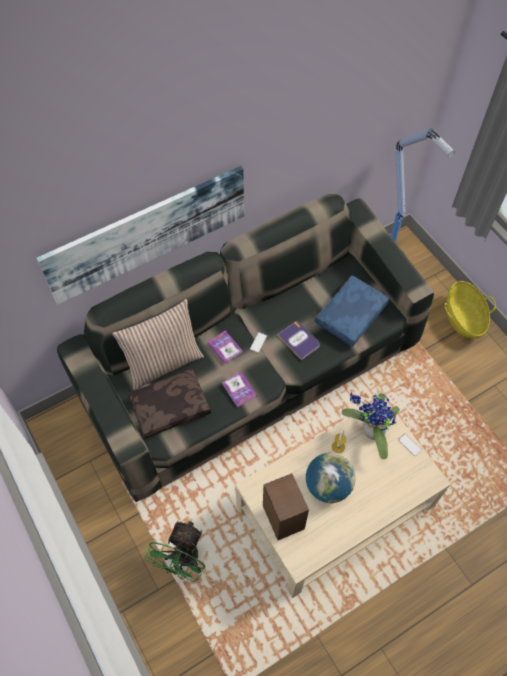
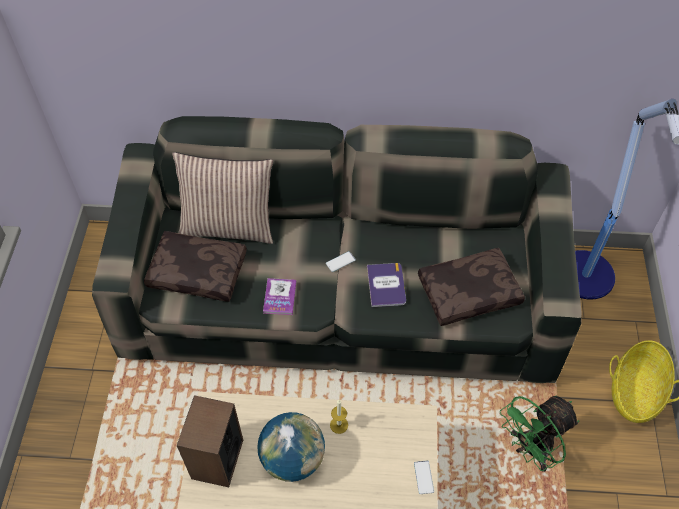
camera: 35 degrees right, 5 degrees down
picture [37,166,244,305] -> none
green fan [145,521,205,582] -> green fan moved to [500,396,579,472]
book [208,331,242,364] -> none
blue pillow [315,276,390,346] -> brown pillow [418,248,525,326]
potted plant [342,391,400,459] -> none

